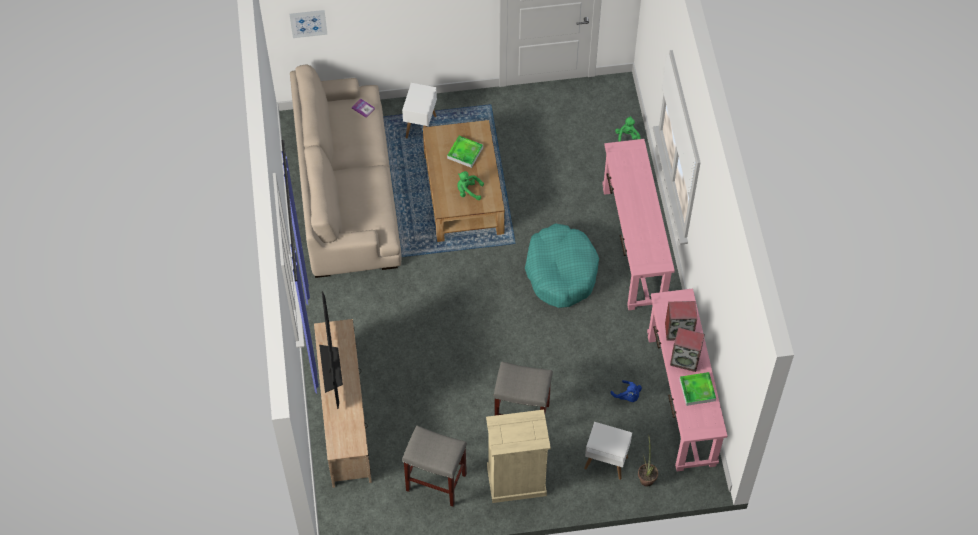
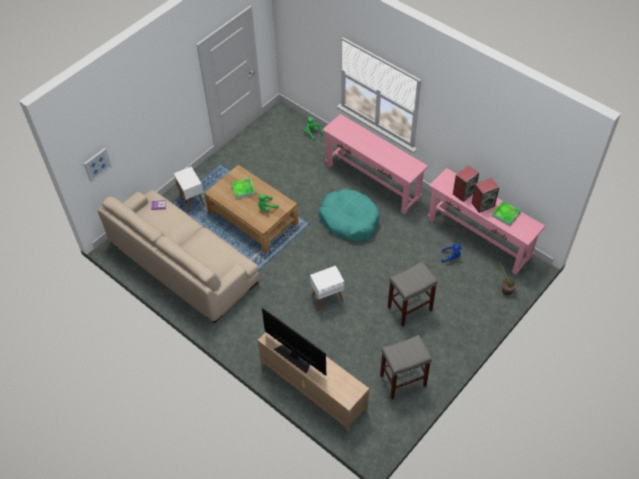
camera: 40 degrees left, 5 degrees down
beige dresser [486,410,551,503] -> none
white side table [584,422,632,480] -> white side table moved to [310,266,344,311]

